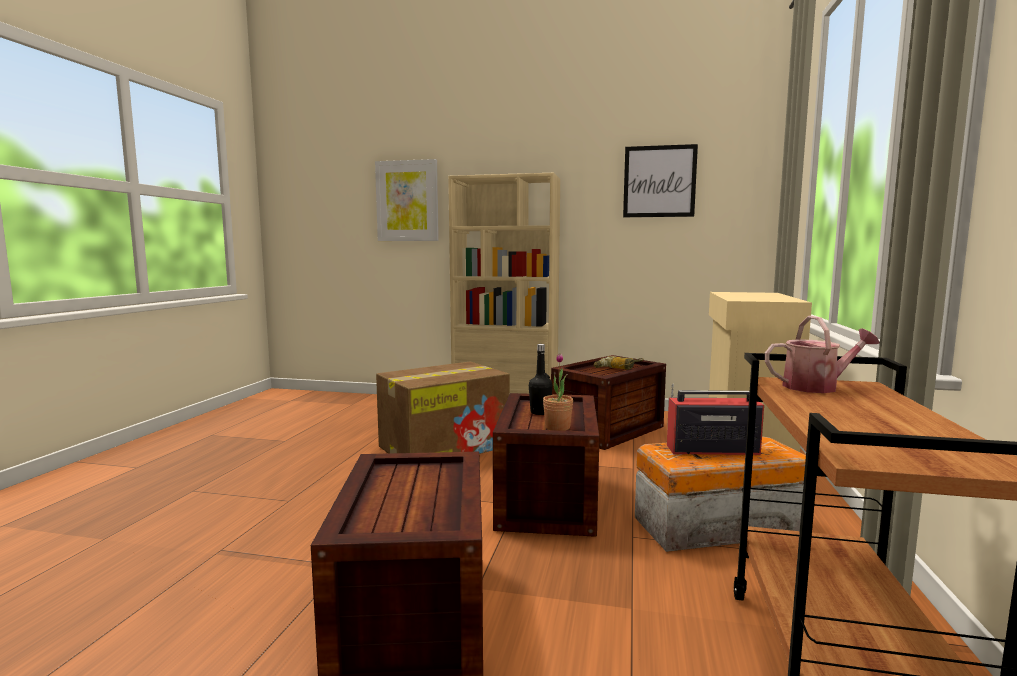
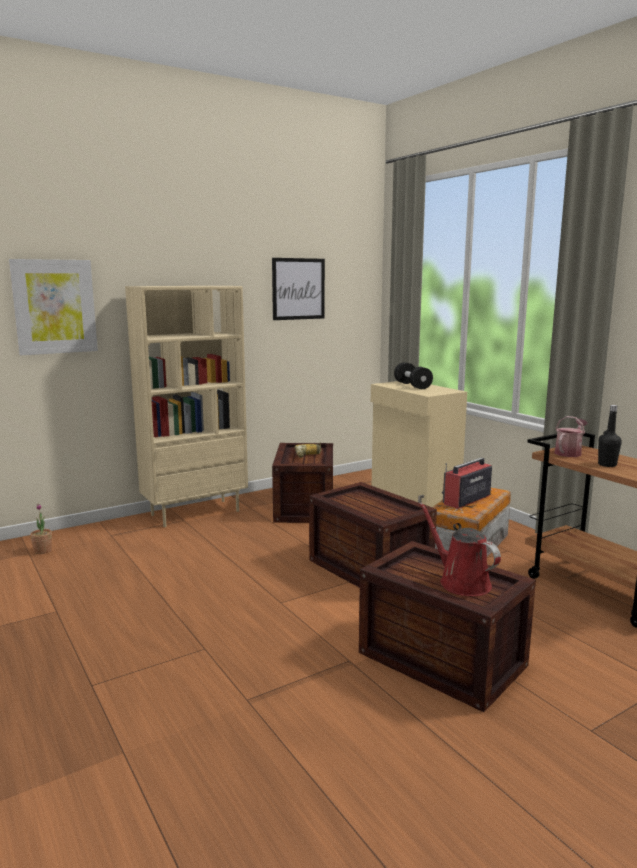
camera: 45 degrees left, 5 degrees up
cardboard box [376,362,510,454] -> none
black bottle [529,344,553,415] -> black bottle moved to [598,405,622,467]
potted plant [543,353,573,431] -> potted plant moved to [30,504,52,554]
none -> black dumbbell [394,362,433,389]
none -> red watering can [419,503,501,596]

